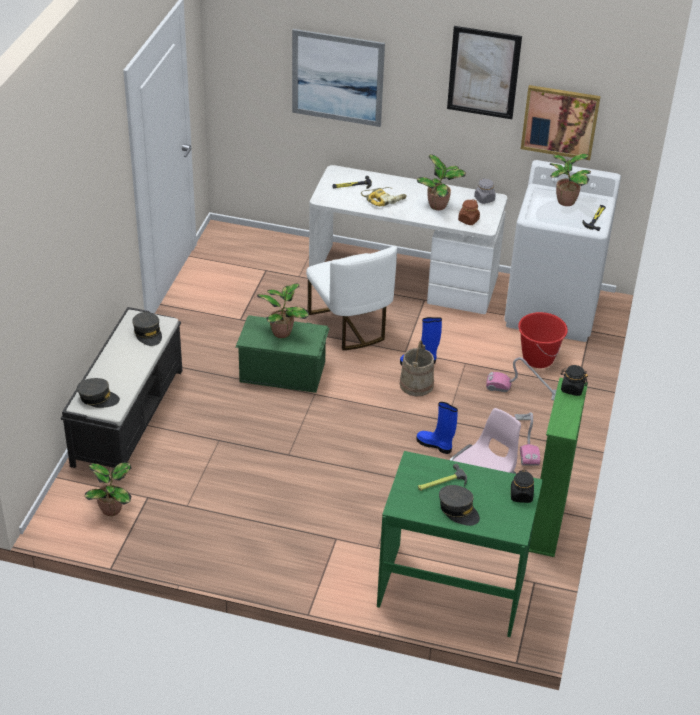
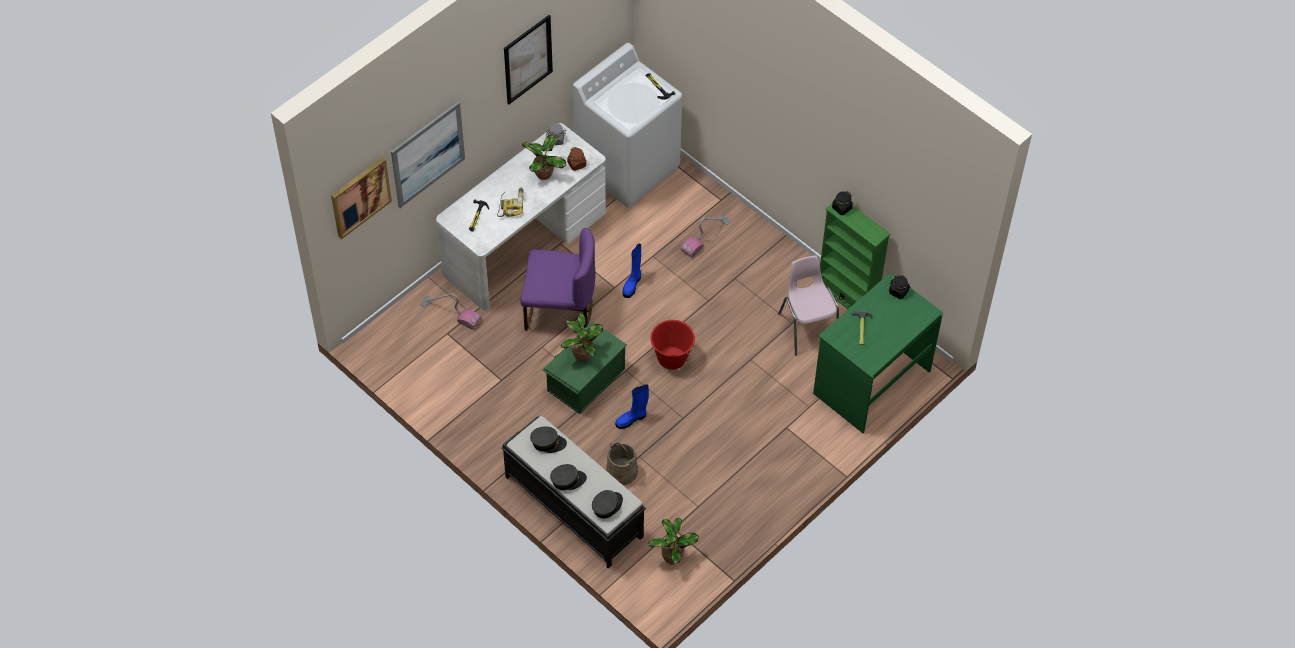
camera: 60 degrees left, 15 degrees up
white chair [306,246,397,350] -> purple chair [520,228,595,331]
beige bucket [400,340,434,396] -> beige bucket moved to [606,442,638,485]
blue boot [416,402,458,454] -> blue boot moved to [615,384,649,429]
grey cap [439,485,480,526] -> grey cap moved to [550,464,587,490]
vacuum cleaner [514,412,540,466] -> vacuum cleaner moved to [420,293,481,329]
red bucket [518,312,568,368] -> red bucket moved to [650,320,695,370]
picture [521,85,601,160] -> picture moved to [331,157,392,239]
potted plant [550,154,591,206] -> none

